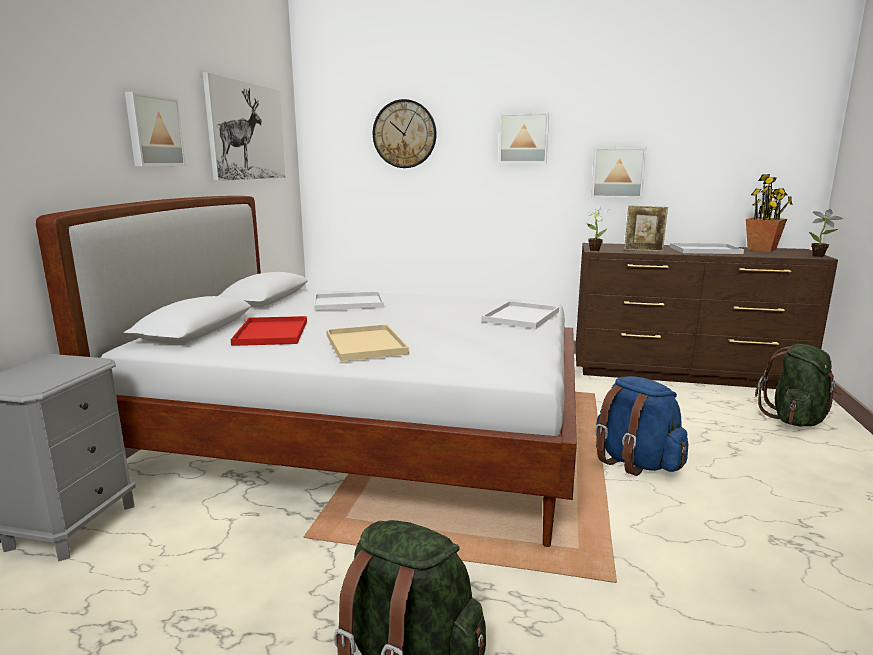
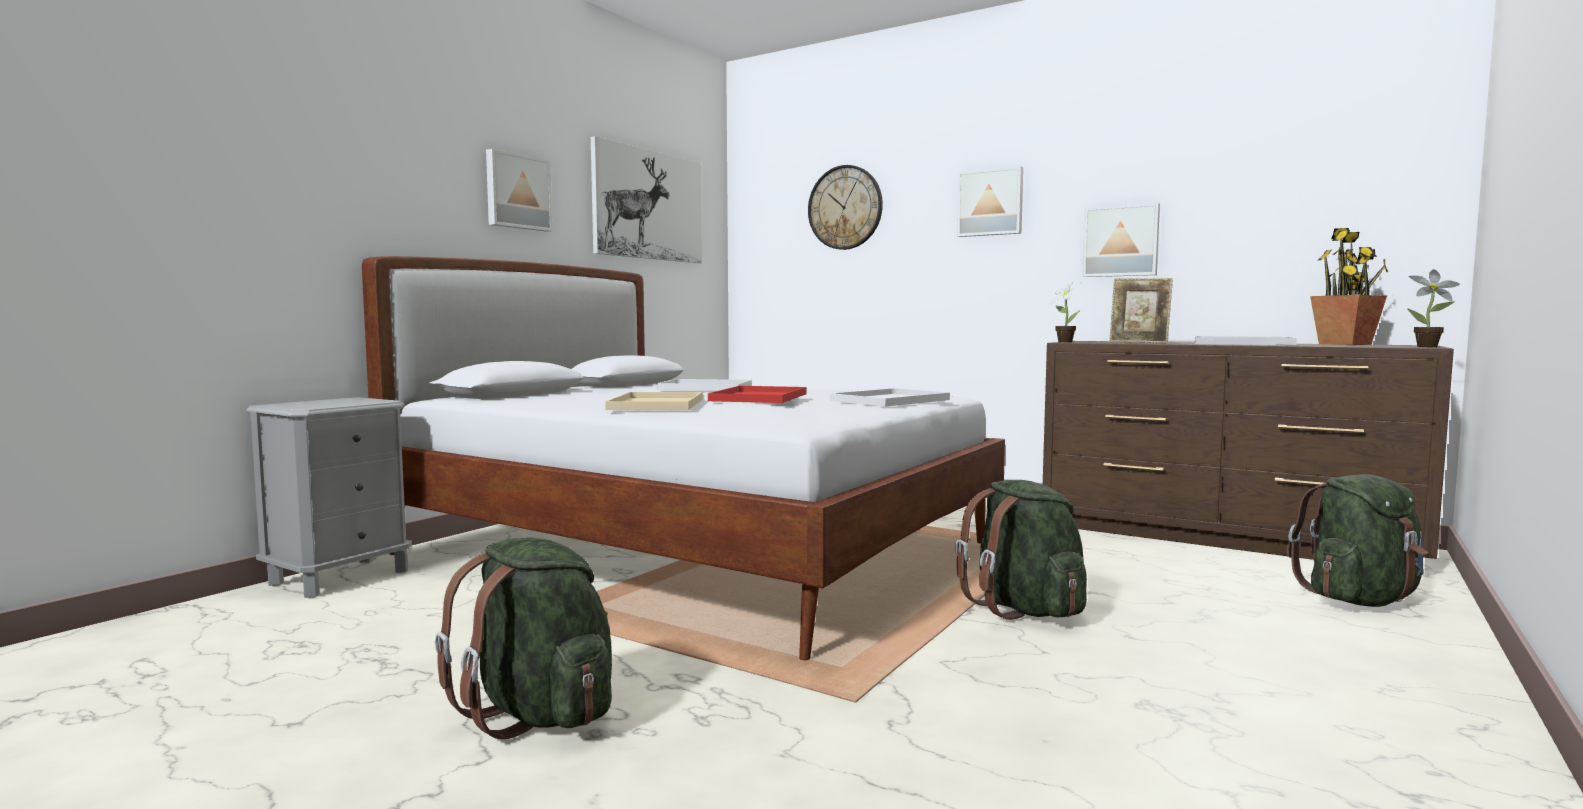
camera: 20 degrees right, 10 degrees down
red tray [231,316,307,346] -> red tray moved to [708,386,806,403]
blue backpack [595,376,688,476] -> green backpack [955,480,1087,620]

